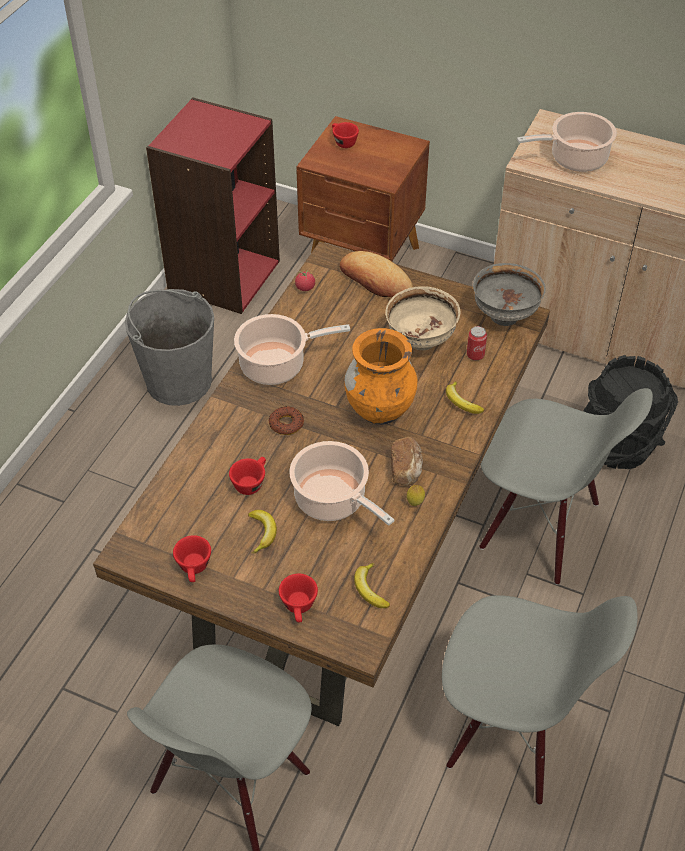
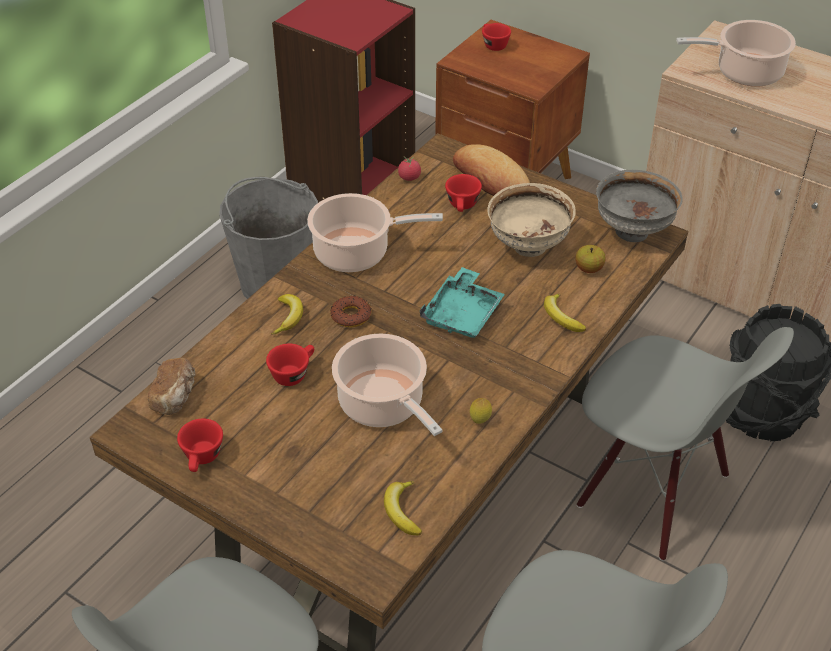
camera: 10 degrees right, 5 degrees down
banana [248,510,277,554] -> banana moved to [271,294,303,335]
red cup [279,574,318,622] -> red cup moved to [445,174,482,212]
orange vase [345,328,417,425] -> turquoise tray [420,267,505,338]
bread [391,437,423,486] -> bread moved to [148,358,195,415]
can [467,326,487,360] -> apple [575,245,606,273]

